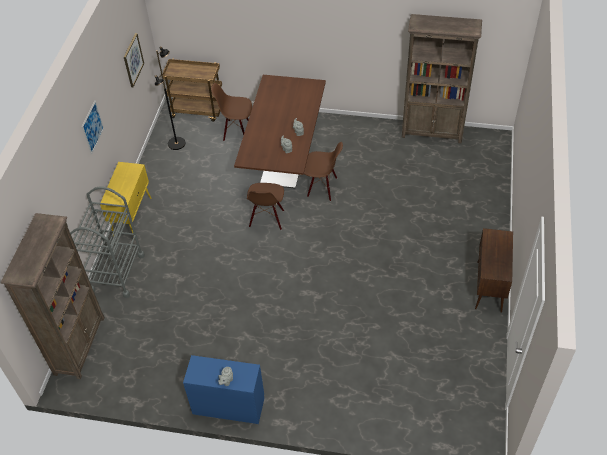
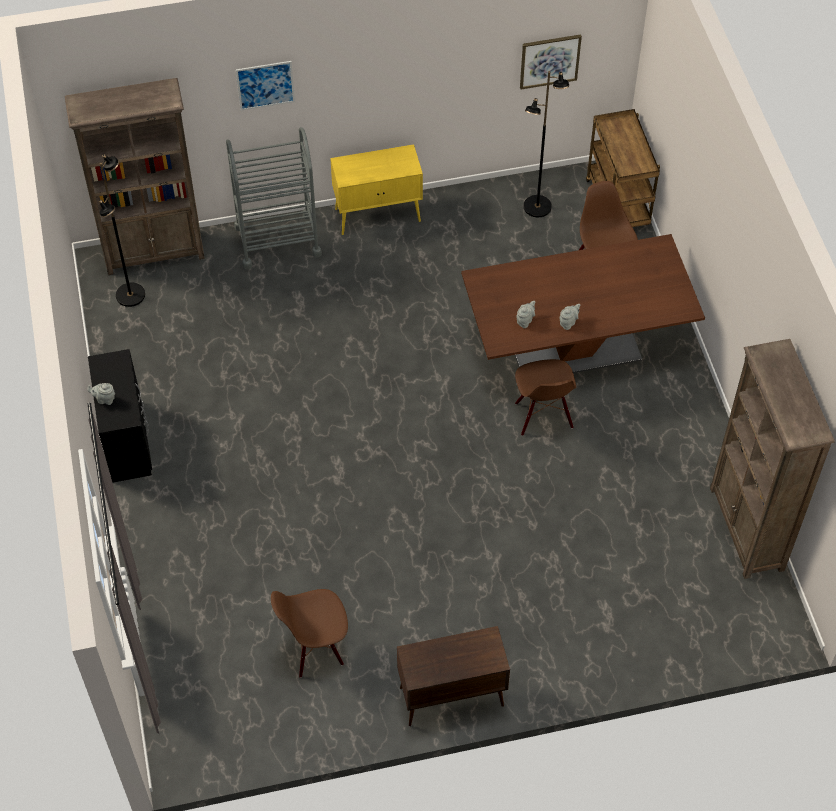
camera: 65 degrees right, 5 degrees up
picture [82,101,104,155] -> picture moved to [236,61,295,111]
blue dresser [183,355,264,424] -> black dresser [88,349,152,482]
brown chair [247,183,284,230] -> brown chair moved to [271,589,348,678]
none -> black floor lamp [98,154,145,307]

